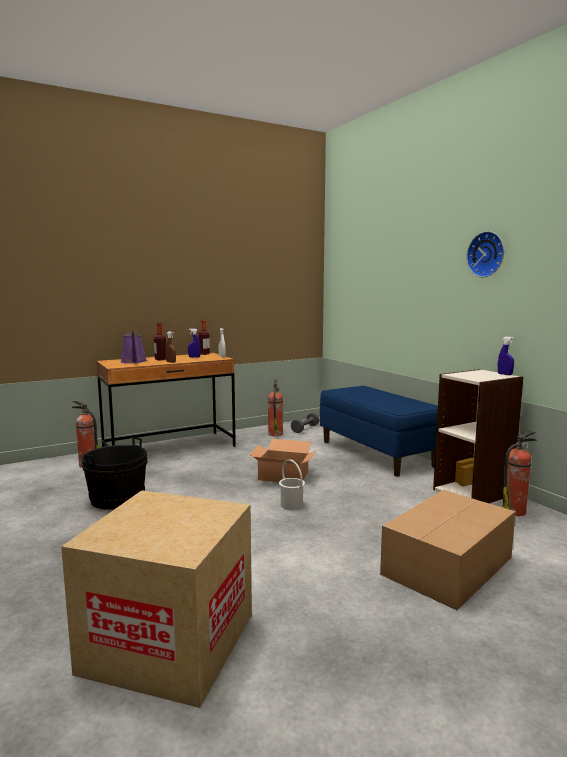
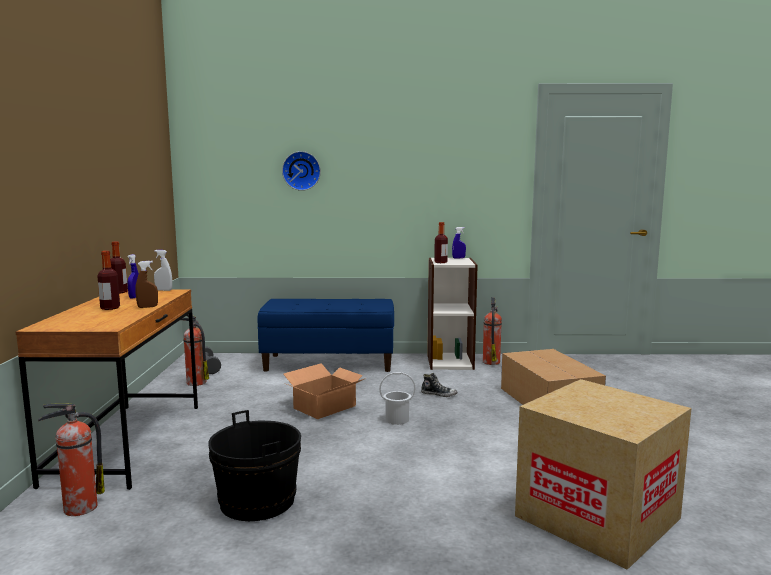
camera: 60 degrees left, 0 degrees up
purple watering can [120,332,147,364] -> none
wall clock [467,231,504,277] -> wall clock moved to [282,151,321,191]
none -> shoe [421,373,457,397]
none -> bottle [434,222,448,263]

